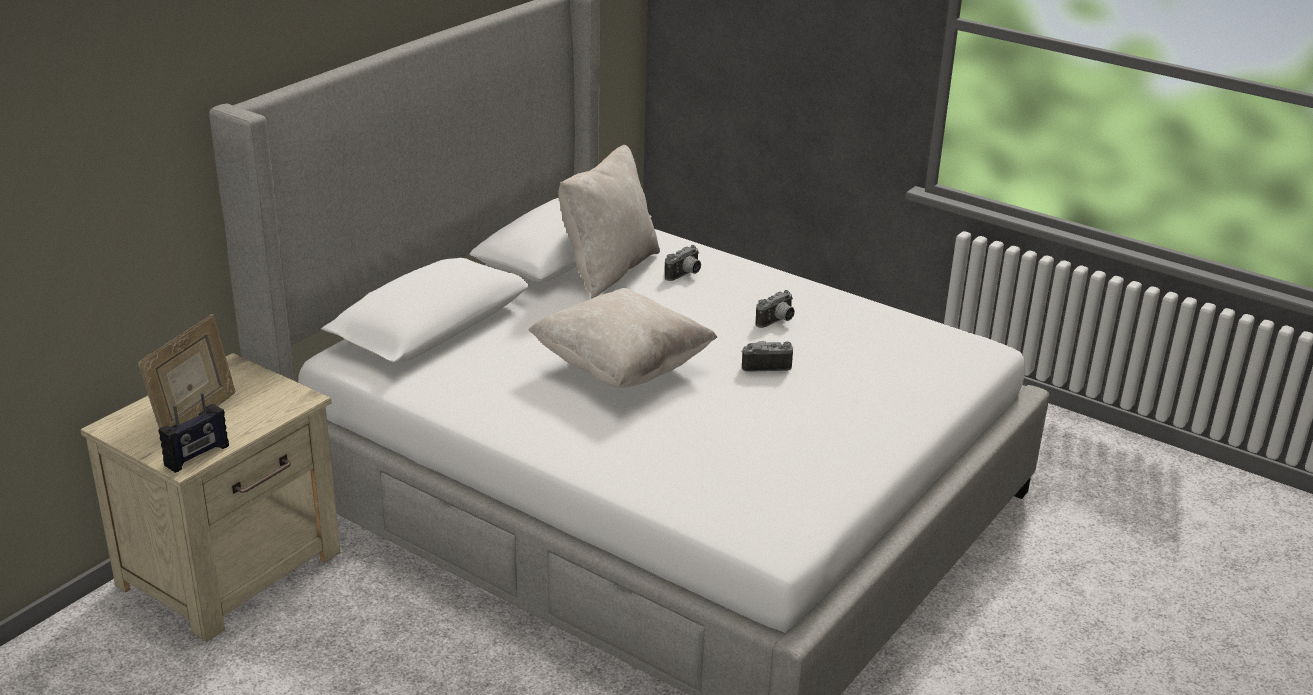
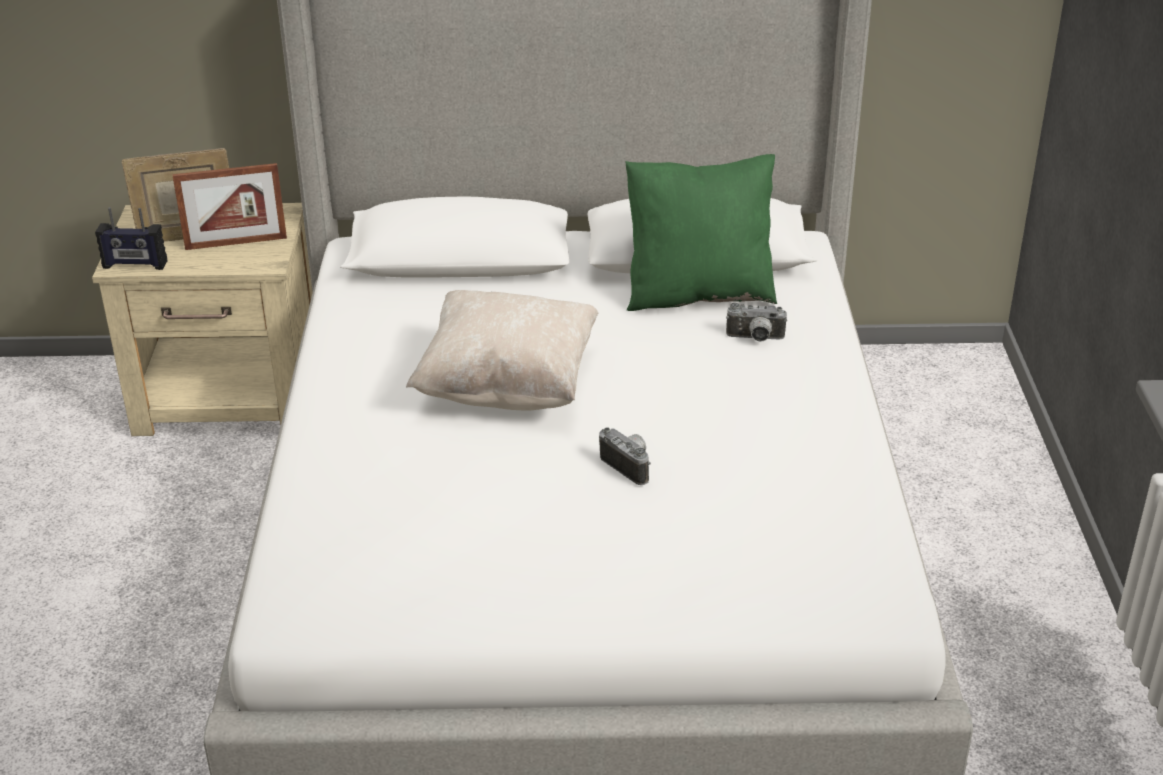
camera: 55 degrees right, 5 degrees up
beige pillow [559,145,660,298] -> green pillow [626,154,777,311]
camera [756,290,795,328] -> none
none -> picture frame [173,163,287,250]

